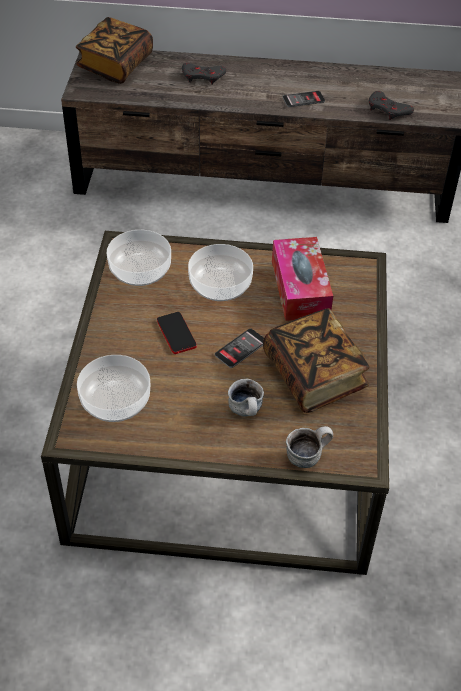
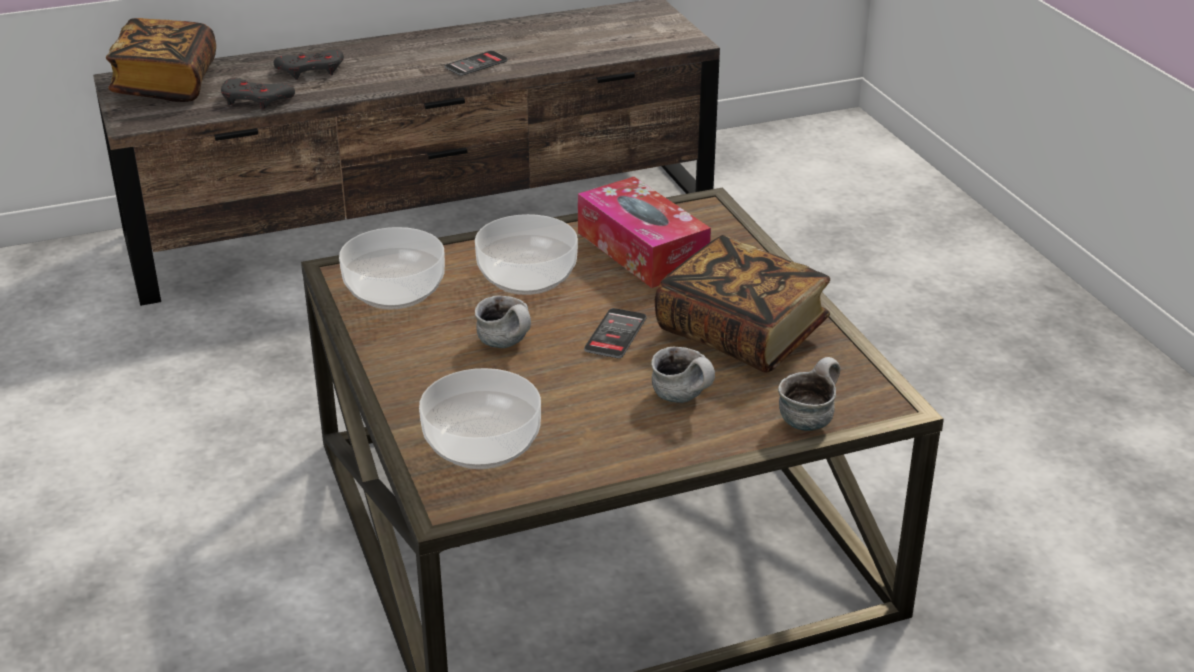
camera: 25 degrees left, 15 degrees down
phone [157,312,197,354] -> mug [475,296,531,348]
grey game controller [369,91,414,120] -> grey game controller moved to [221,78,295,110]

